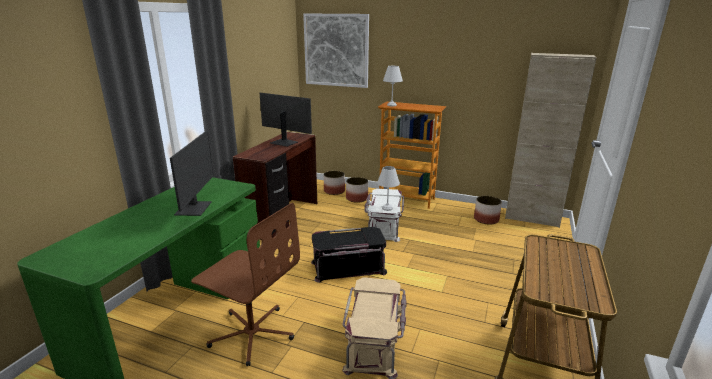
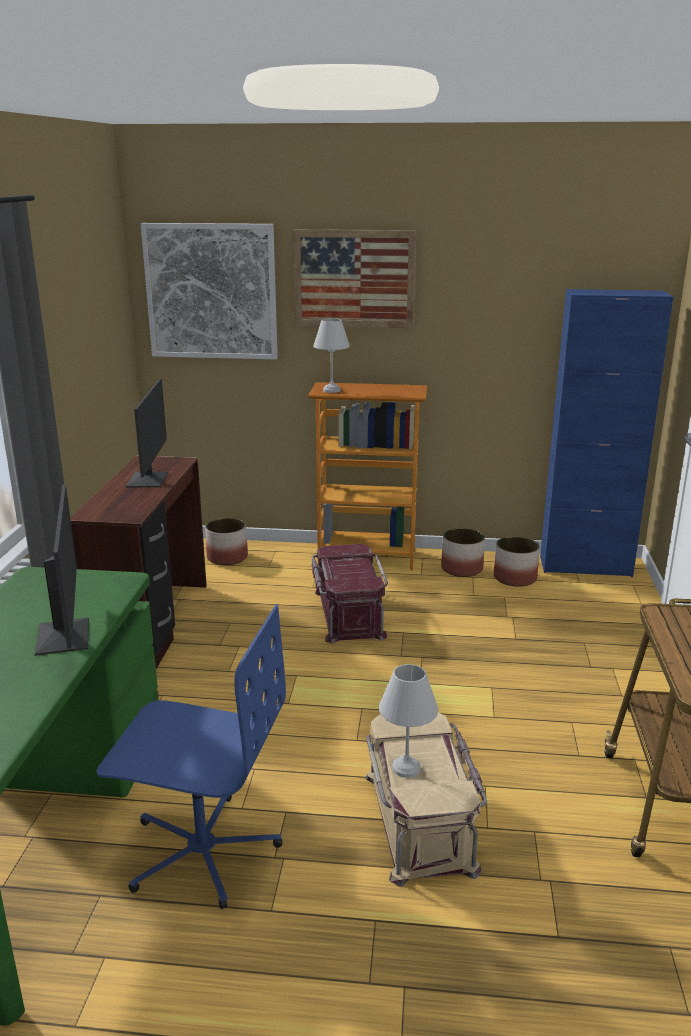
camera: 15 degrees left, 0 degrees up
brown office chair [191,203,300,366] -> blue office chair [96,604,286,909]
monitor [260,93,312,147] -> monitor turned 75 degrees clockwise [126,379,168,487]
black storage box [311,227,387,283] -> none
planter [346,177,368,203] -> planter moved to [441,528,485,577]
white storage box [365,189,404,242] -> red storage box [311,544,388,644]
white table lamp [377,166,400,211] -> white table lamp moved to [379,664,438,778]
beige cabinet [505,53,597,228] -> blue cabinet [540,289,673,577]
none -> picture [293,229,416,328]

